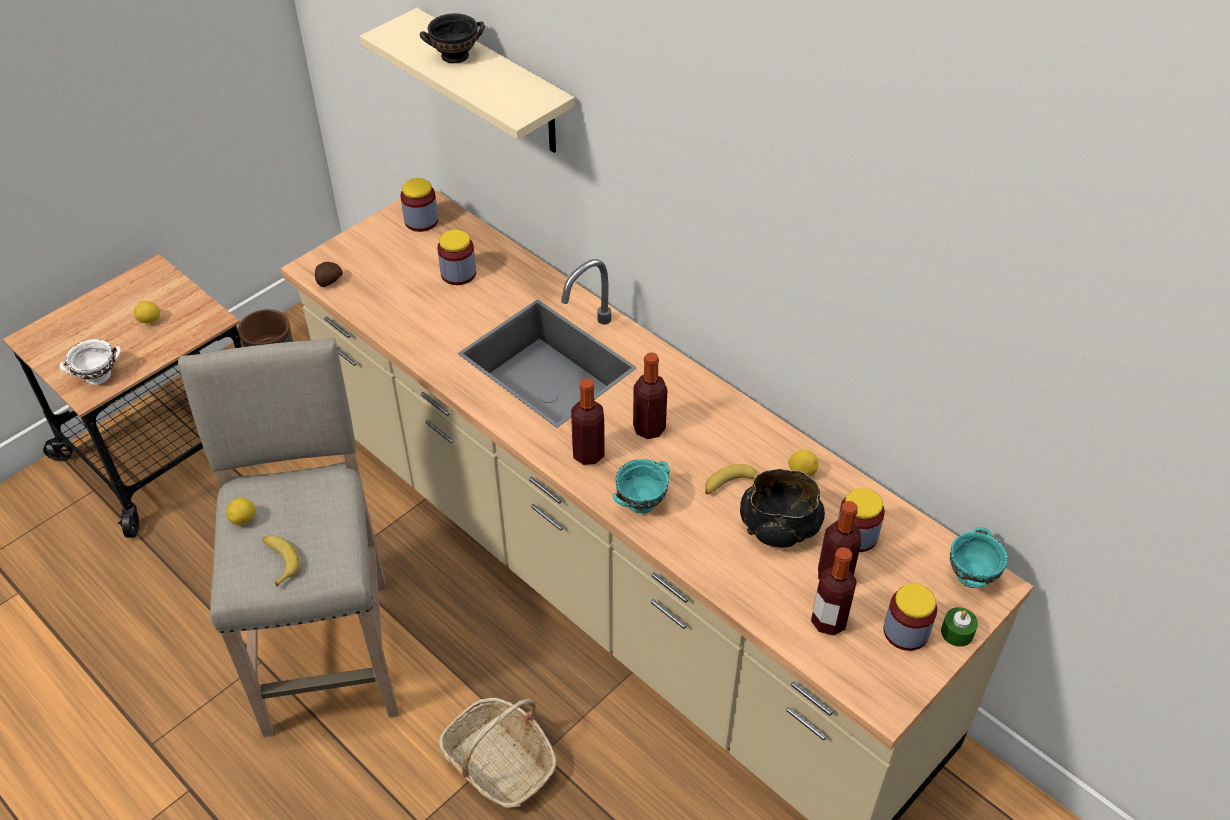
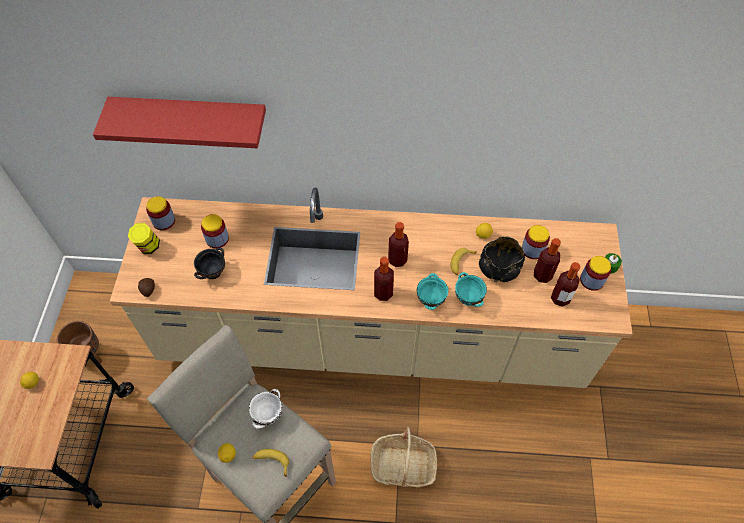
camera: 40 degrees left, 10 degrees up
white bowl [60,339,121,385] -> white bowl moved to [249,389,282,429]
beige shelf [360,8,575,153] -> red shelf [93,97,266,148]
black bowl [420,13,485,63] -> black bowl moved to [194,247,225,279]
turquoise bowl [950,527,1008,588] -> turquoise bowl moved to [455,272,487,307]
none -> jar [128,223,160,254]

